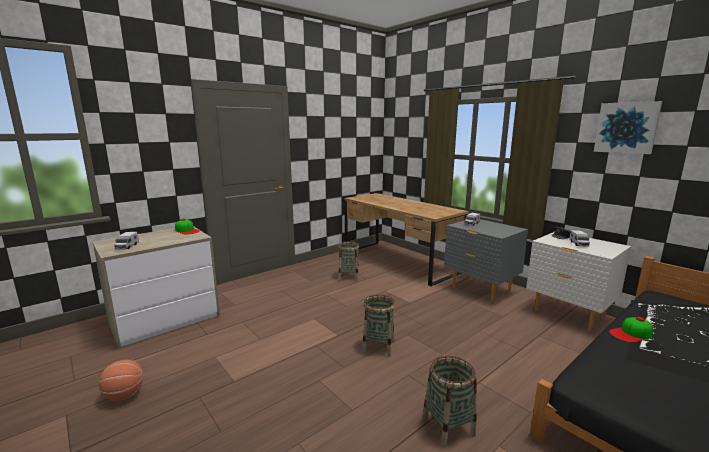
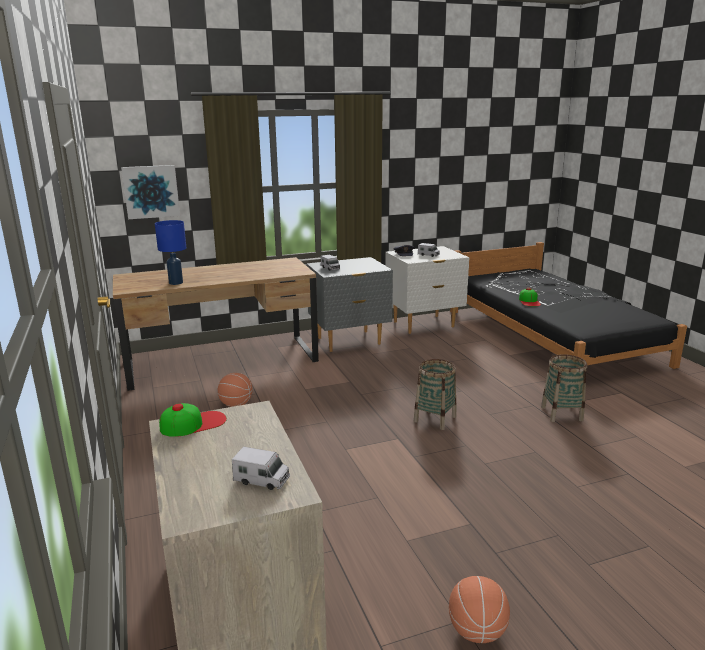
camera: 70 degrees left, 5 degrees up
basket [338,241,359,281] -> basketball [217,373,253,407]
picture [594,101,662,154] -> picture moved to [121,165,180,219]
none -> blue table lamp [155,220,186,285]

